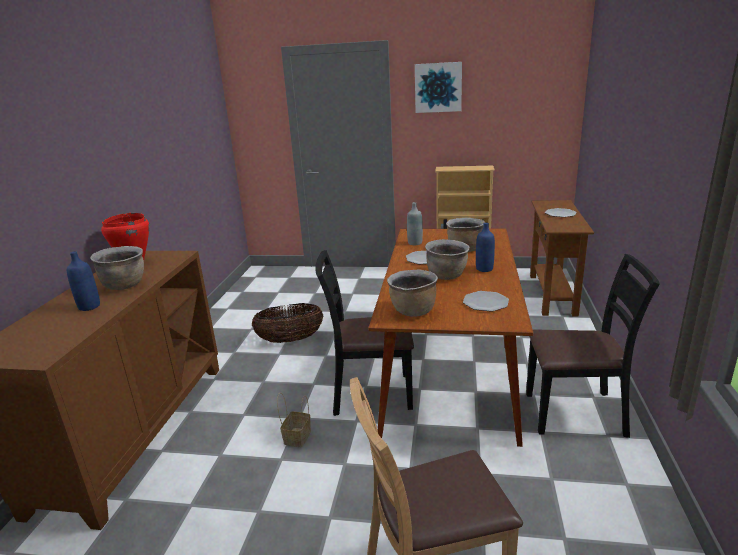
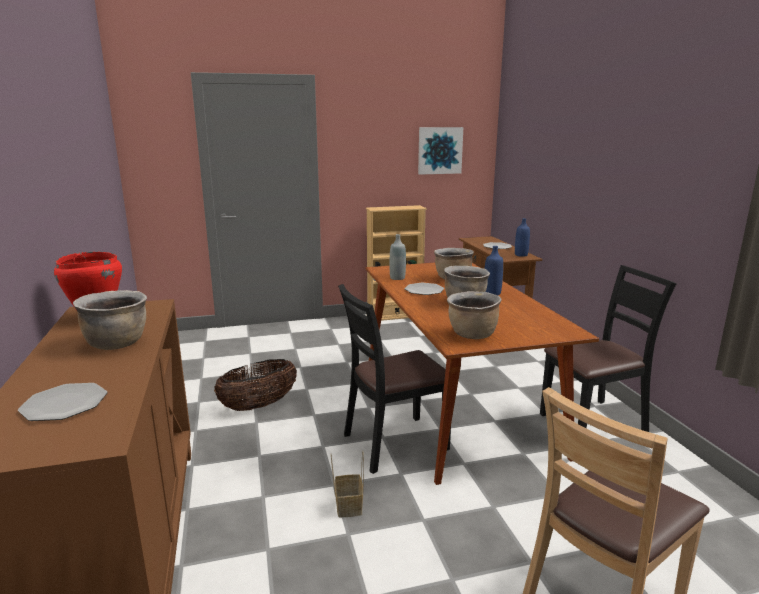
camera: 25 degrees left, 5 degrees down
blue bottle [67,251,100,311] -> blue bottle moved to [515,218,530,257]
picture [415,62,462,113] -> picture moved to [418,127,463,175]
plate [463,291,509,312] -> plate moved to [18,383,107,421]

